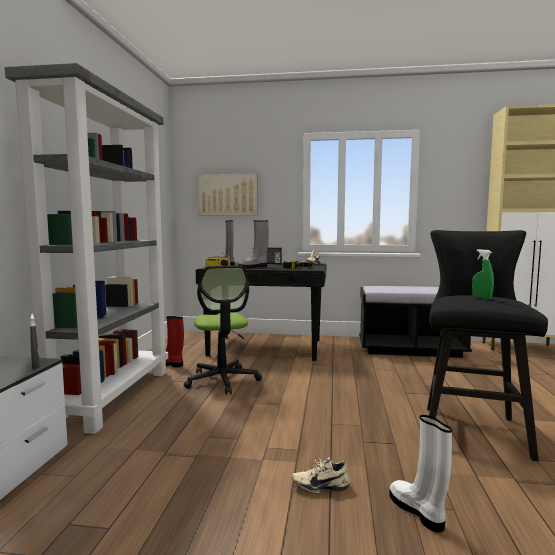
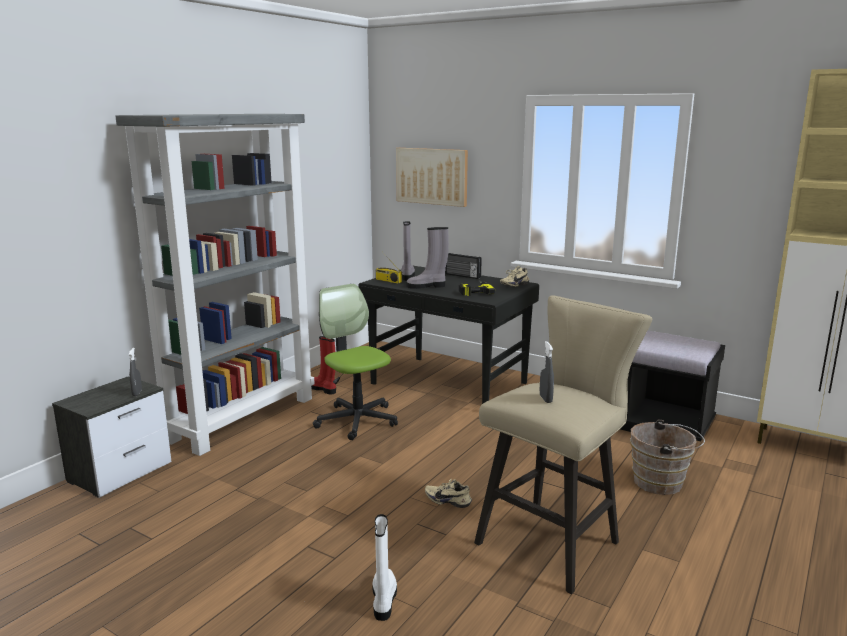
camera: 25 degrees right, 10 degrees up
office chair [184,265,262,394] -> office chair turned 135 degrees clockwise [313,284,398,440]
beige shoe [292,457,351,493] -> beige shoe moved to [425,479,472,508]
black stool [427,230,548,461] -> beige stool [474,295,652,594]
green spray bottle [472,249,494,299] -> grey spray bottle [540,341,554,403]
none -> brown bucket [630,419,705,495]

